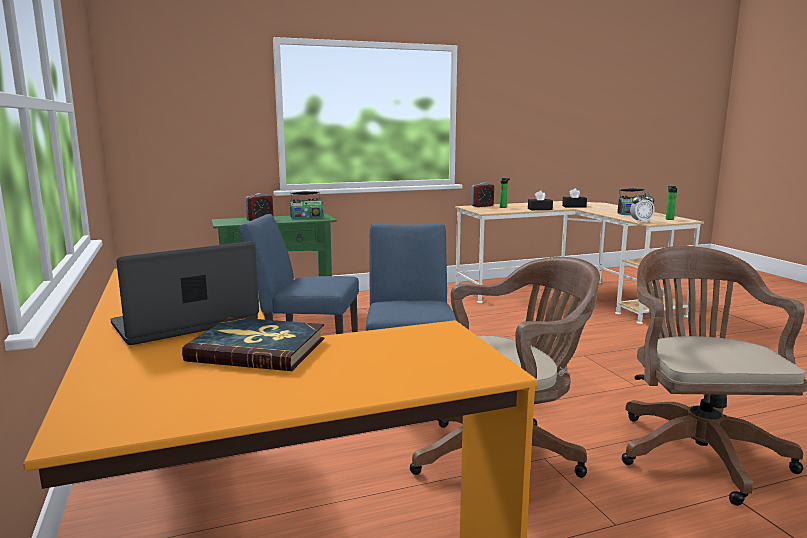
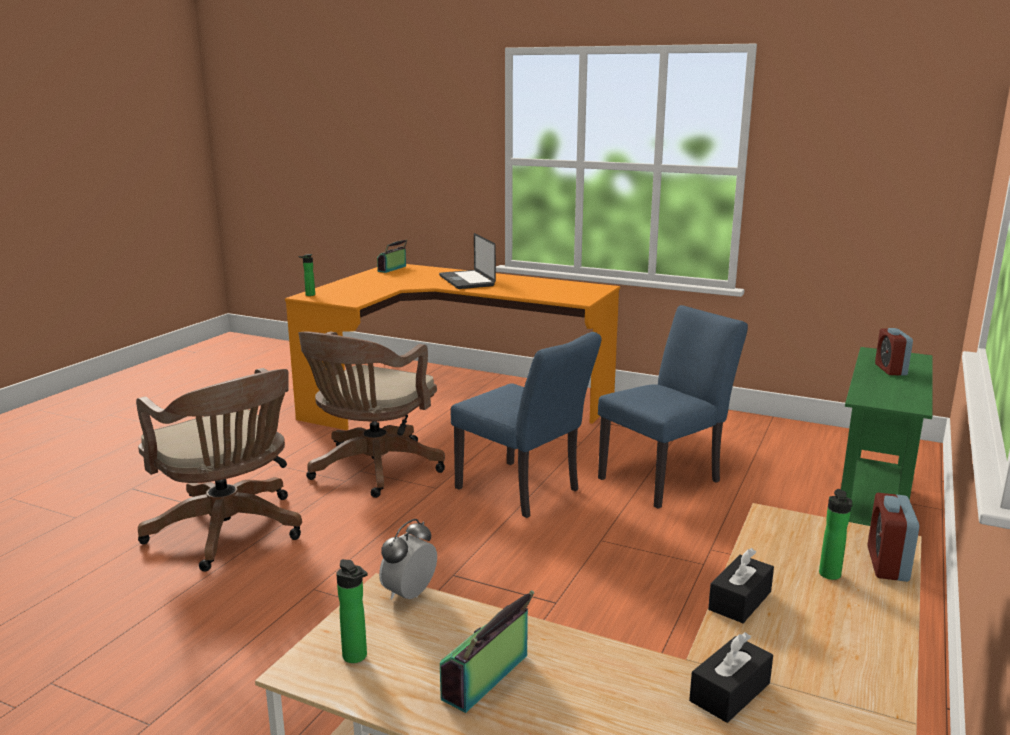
camera: 135 degrees right, 5 degrees up
laptop [110,241,259,345] -> laptop turned 150 degrees clockwise [439,233,496,289]
book [182,317,325,371] -> none
radio [290,191,323,219] -> radio moved to [377,240,407,273]
none -> bottle [299,254,315,296]

